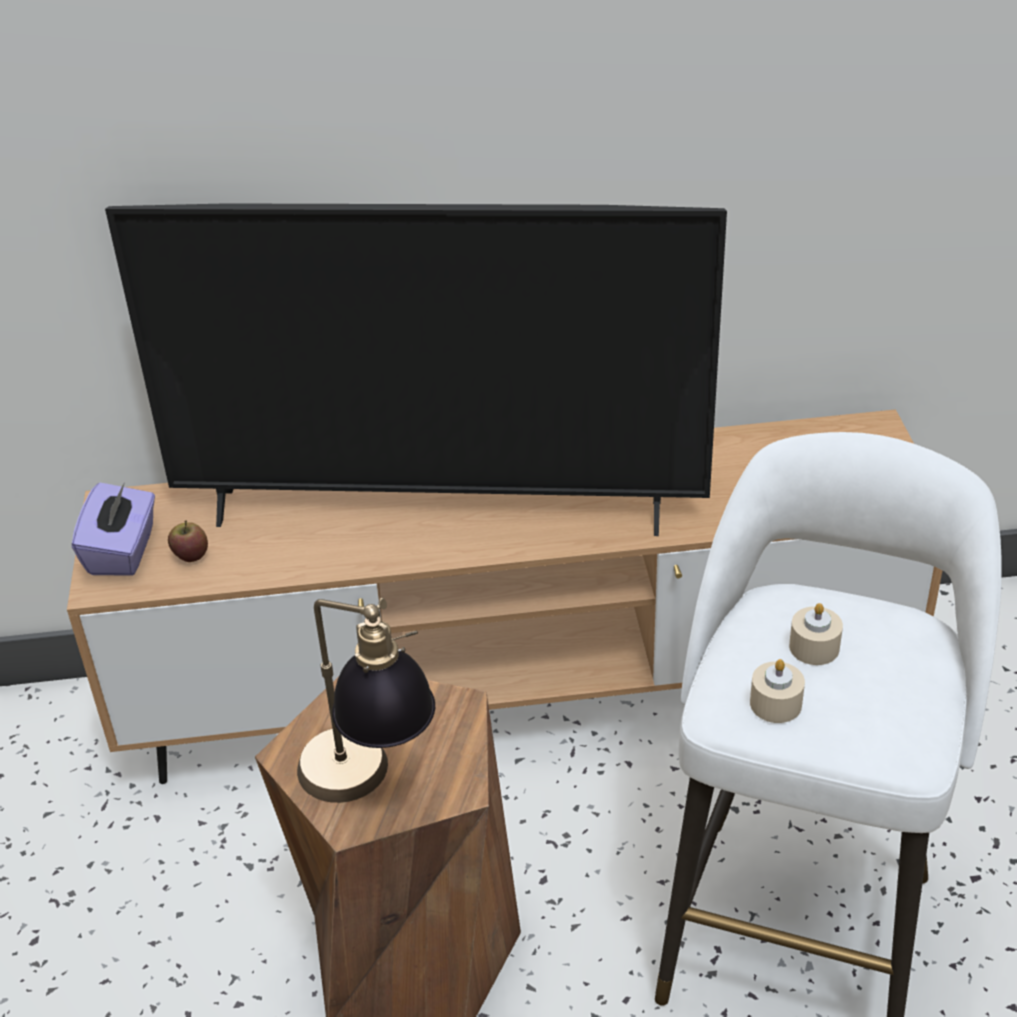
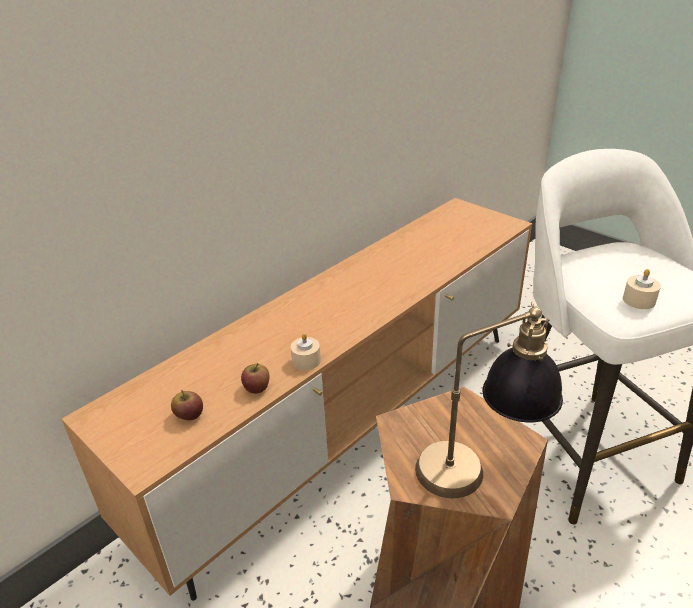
camera: 40 degrees left, 5 degrees down
purple tissue box [72,482,155,576] -> none
television [105,203,727,536] -> none
beige candle [789,603,843,665] -> beige candle moved to [291,333,321,370]
none -> apple [241,363,269,394]

